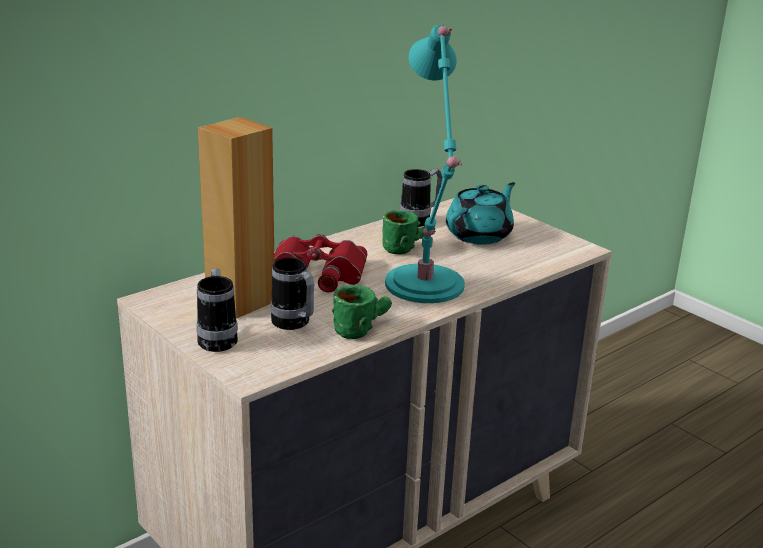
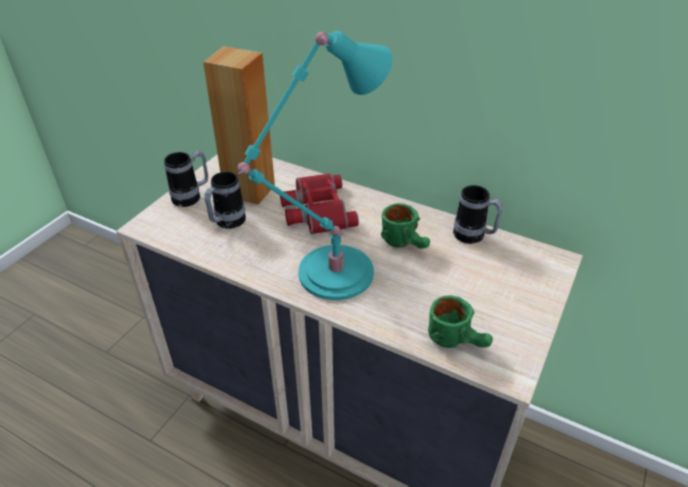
camera: 70 degrees right, 15 degrees up
green mug [332,285,392,339] -> green mug moved to [428,295,493,348]
turquoise teapot [446,182,515,245] -> none

